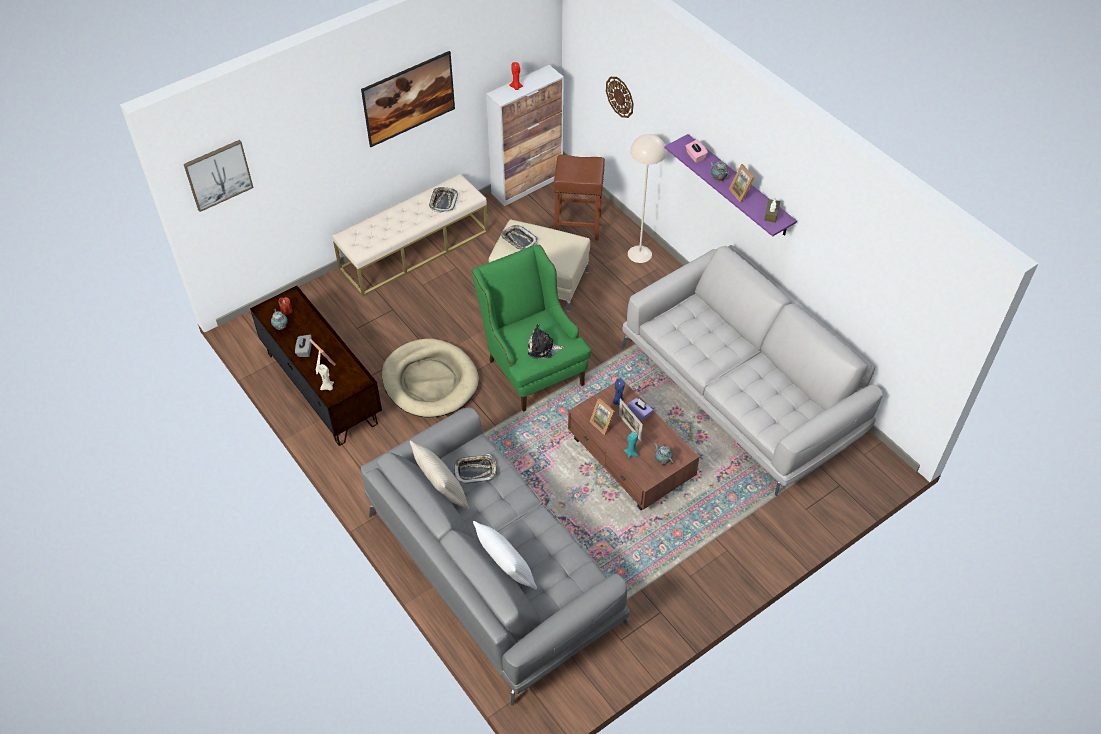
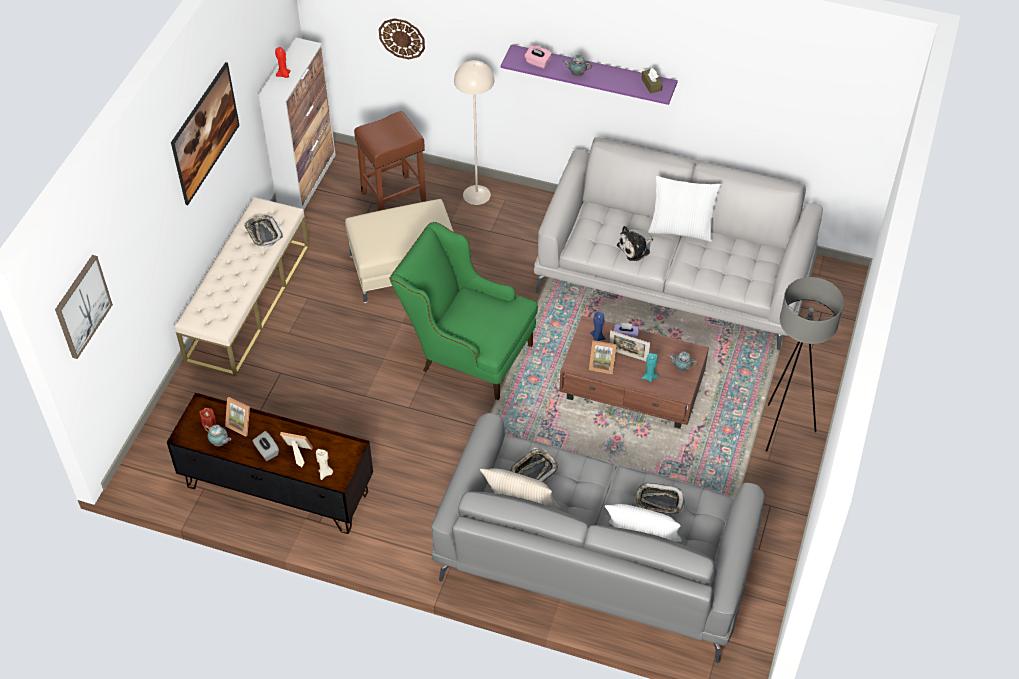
camera: 35 degrees left, 0 degrees up
beige dog bed [382,339,479,418] -> none
tray [501,225,538,250] -> tray moved to [634,483,685,515]
plush toy [528,324,564,359] -> plush toy moved to [617,226,653,261]
picture frame [729,164,755,202] -> picture frame moved to [225,397,250,436]
none -> white pillow [648,176,721,242]
none -> grey floor lamp [766,277,844,452]

